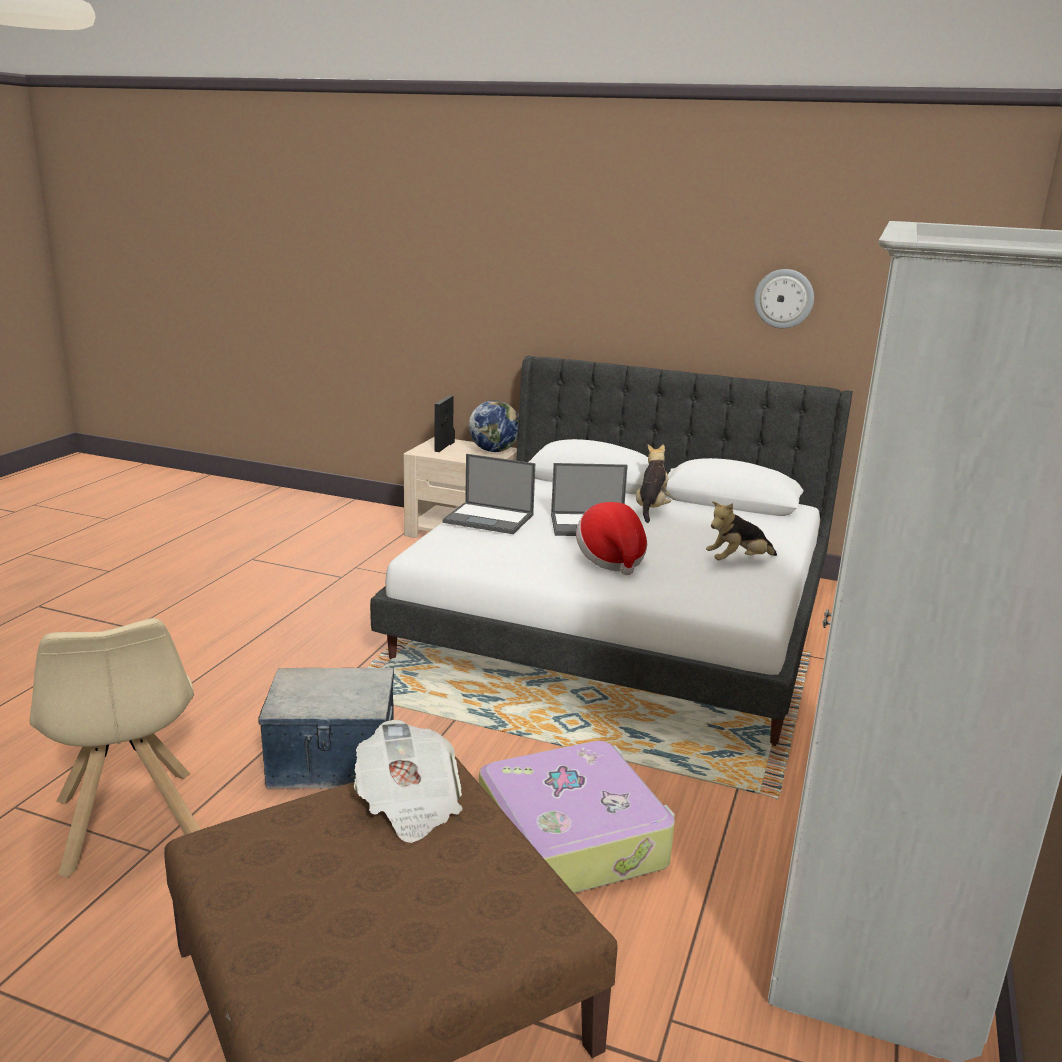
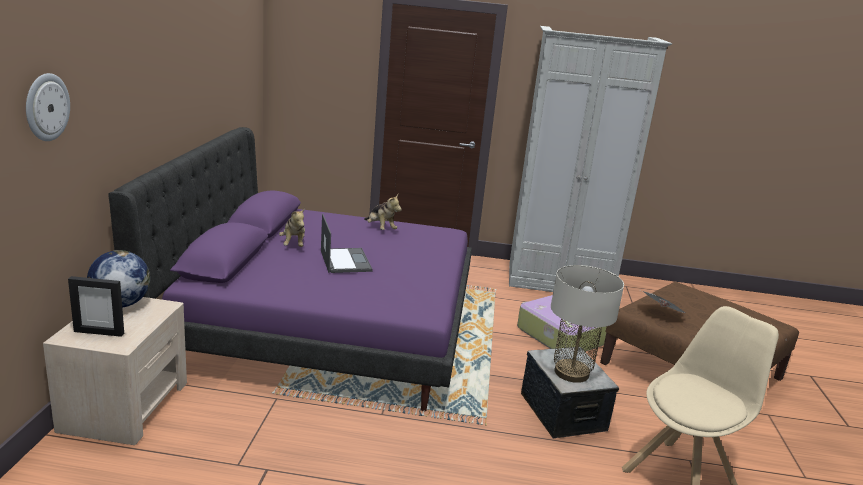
camera: 105 degrees left, 0 degrees up
white bed [370,356,853,746] -> purple bed [108,127,472,411]
laptop [443,454,535,534] -> none
hat [576,502,647,575] -> none
plush toy [636,444,671,523] -> plush toy turned 105 degrees counterclockwise [279,208,305,247]
wall clock [754,269,814,328] -> wall clock moved to [26,73,70,141]
none -> table lamp [551,265,624,383]

